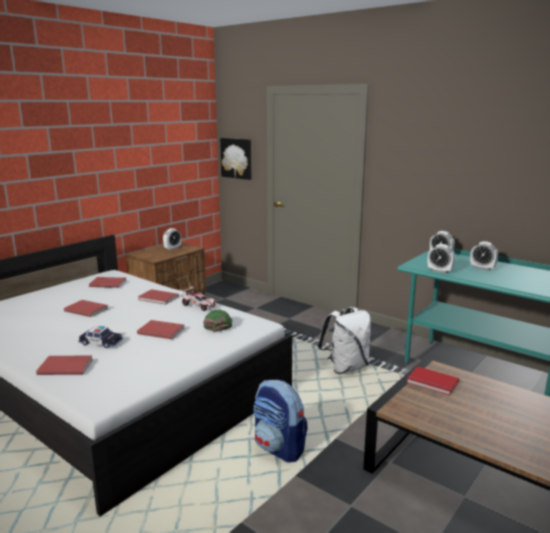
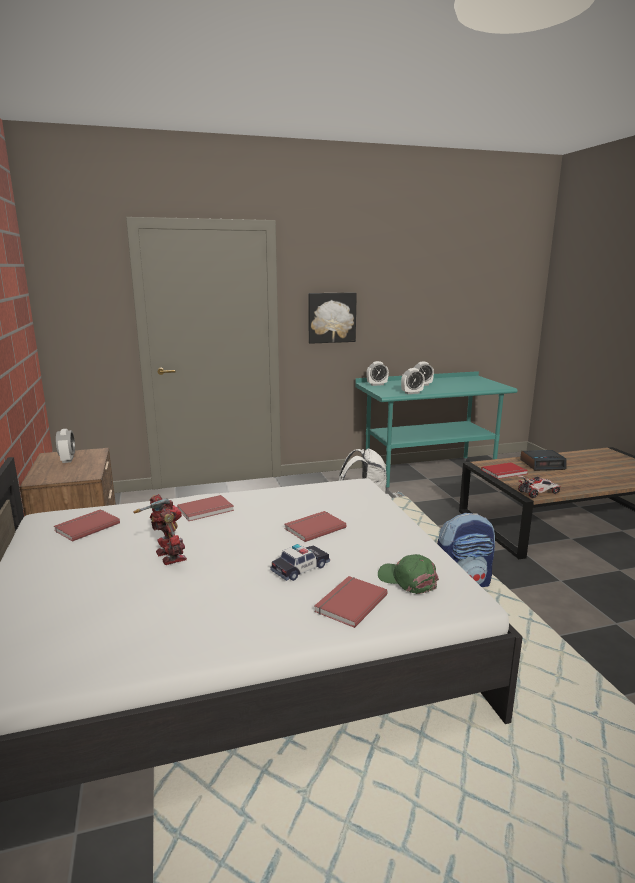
camera: 55 degrees left, 0 degrees up
red book [64,300,109,317] -> toy robot [134,494,187,565]
toy car [180,286,216,311] -> toy car moved to [518,475,561,498]
green cap [203,310,232,332] -> green cap moved to [378,554,439,594]
picture [220,138,252,180] -> picture moved to [308,292,357,344]
none -> alarm clock [520,450,567,471]

